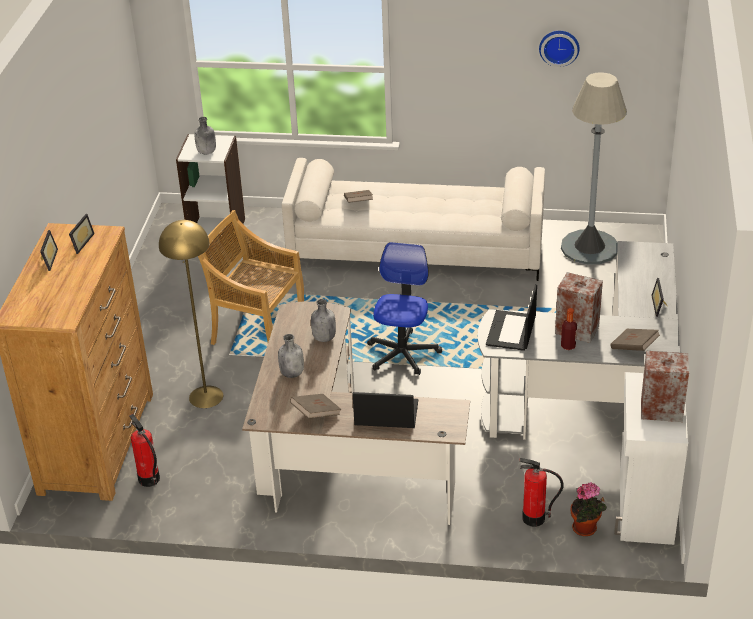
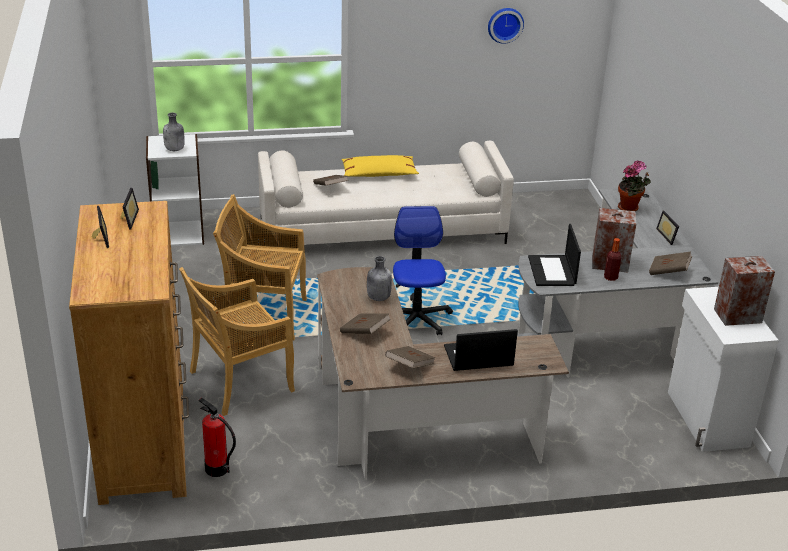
camera: 20 degrees left, 5 degrees down
yellow floor lamp [159,220,223,408] -> beige chair [179,267,295,416]
grey bottle [278,334,304,378] -> brown book [340,314,391,334]
fire extinguisher [519,458,564,527] -> none
grey floor lamp [561,72,627,265] -> none
potted plant [571,482,607,536] -> potted plant moved to [618,161,651,211]
none -> yellow pillow [342,155,419,177]

